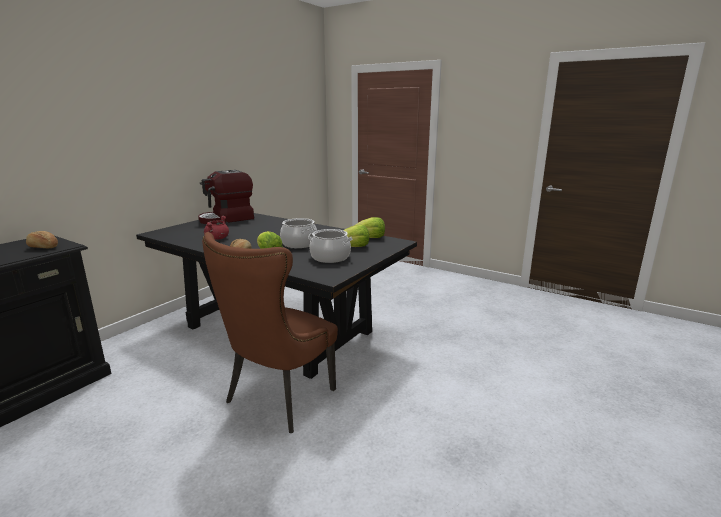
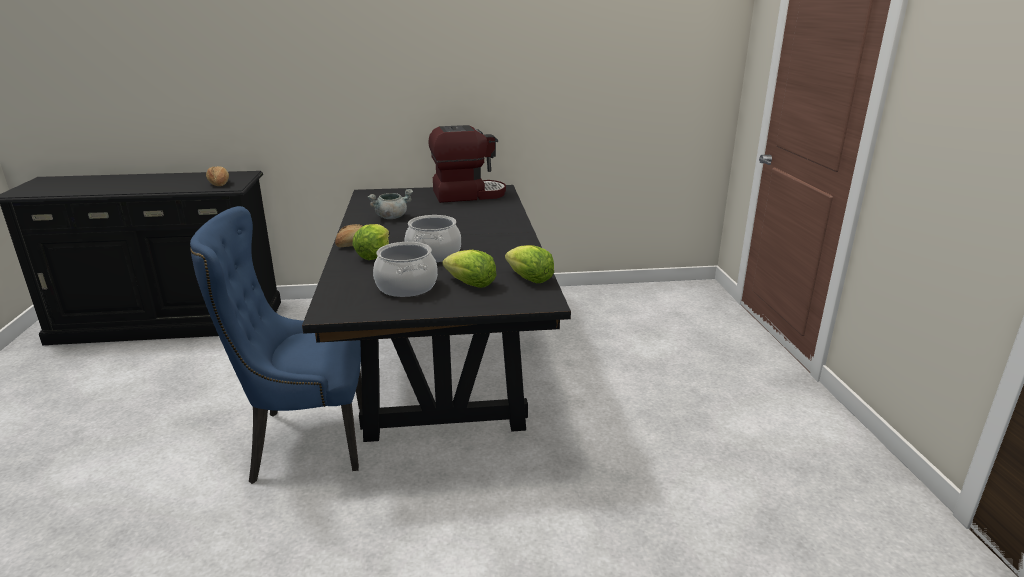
camera: 50 degrees right, 5 degrees up
coffee machine [198,170,254,224] -> coffee machine turned 150 degrees clockwise [428,125,506,203]
brown chair [202,232,338,433] -> blue chair [190,206,362,484]
red cooking pot [204,216,229,240] -> grey cooking pot [367,189,413,219]

